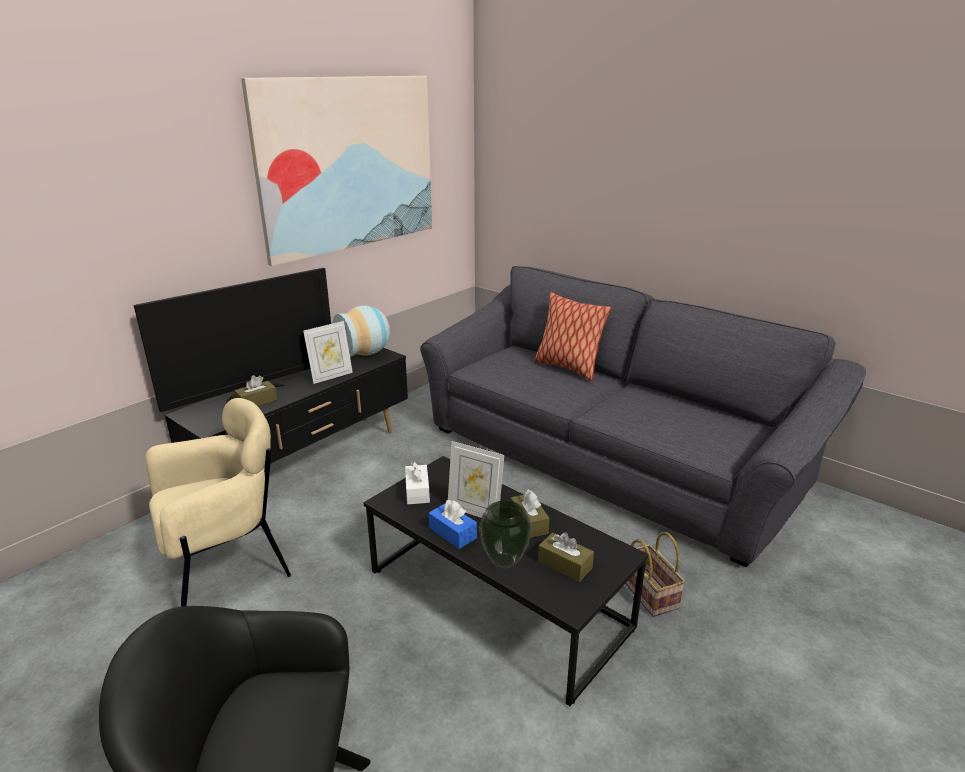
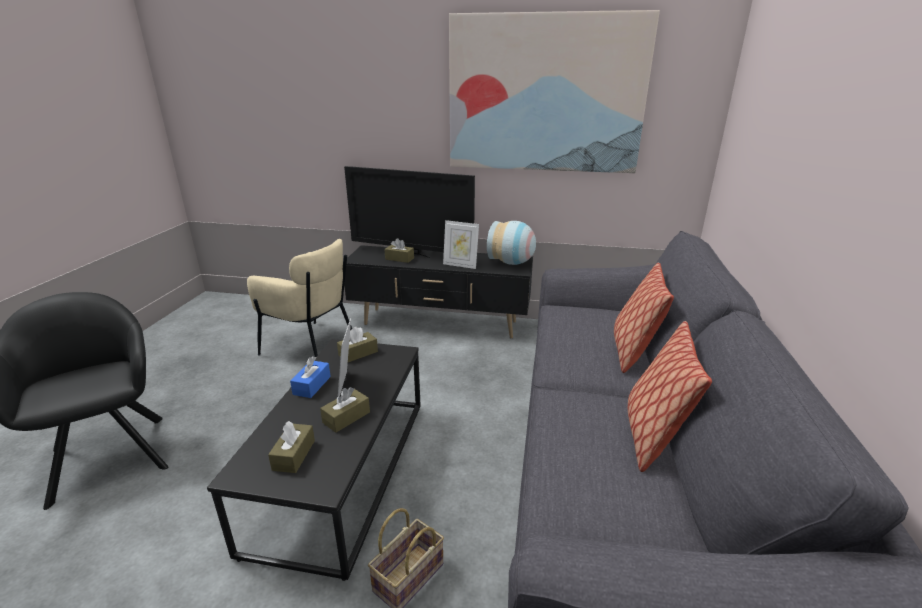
camera: 60 degrees right, 0 degrees up
white tissue box [405,461,430,504] -> brown tissue box [337,327,378,362]
vase [479,500,532,568] -> none
none -> pillow [628,321,712,472]

